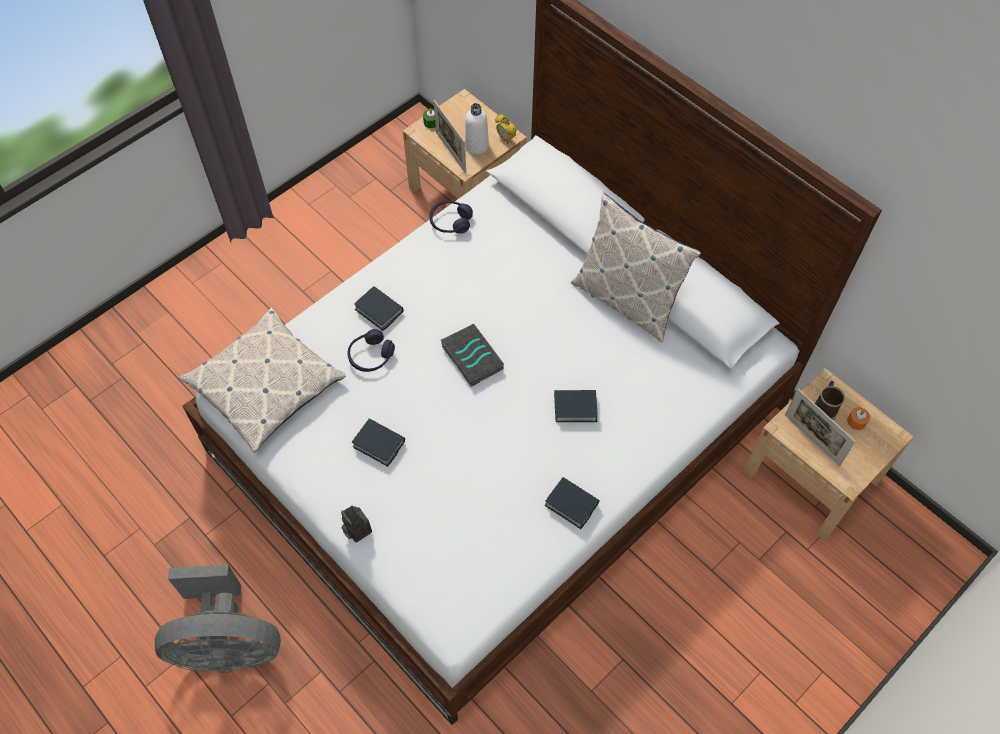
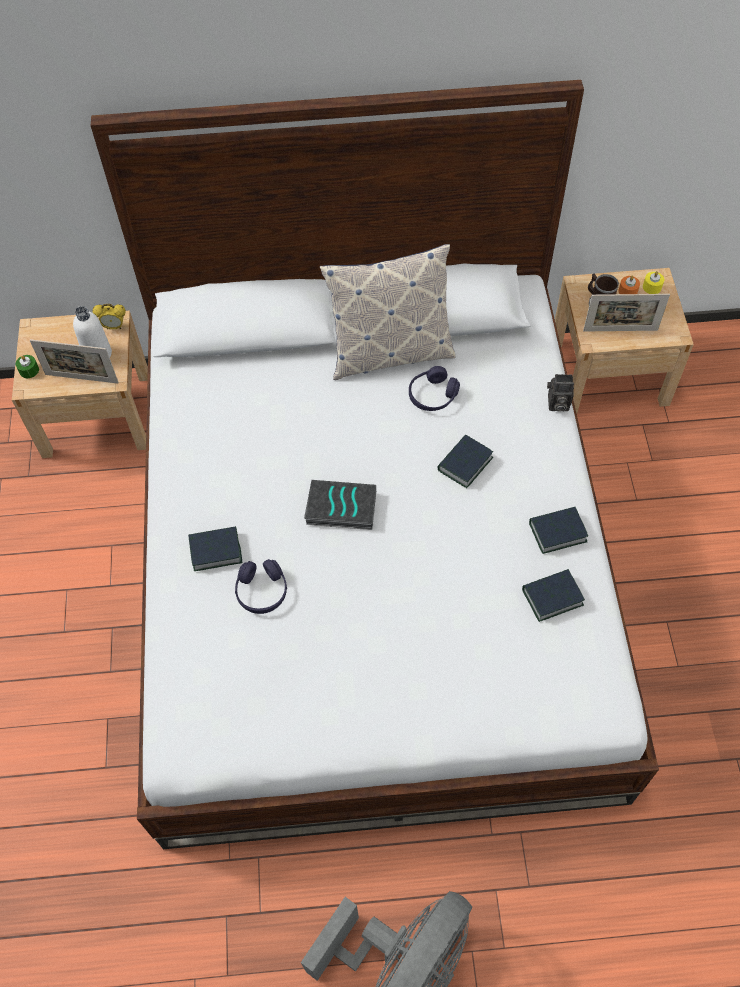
camera: 50 degrees left, 0 degrees up
pillow [179,308,346,453] -> none
camera [341,505,372,542] -> camera moved to [547,374,574,411]
book [352,418,405,467] -> book moved to [522,569,585,622]
purple headphones [429,201,473,234] -> purple headphones moved to [409,366,460,411]
none -> yellow candle [643,271,664,294]

